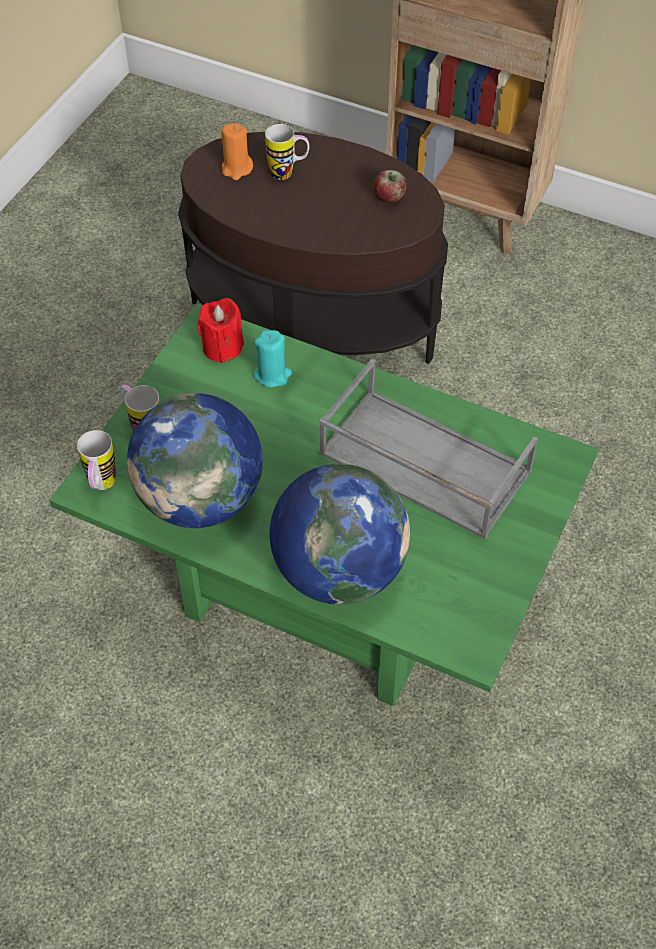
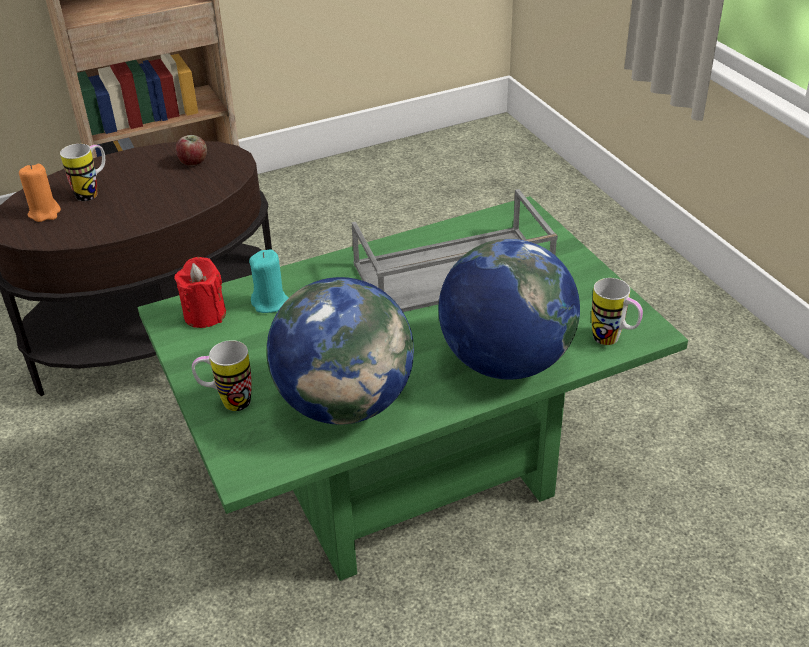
camera: 50 degrees left, 15 degrees down
mug [77,430,116,490] -> mug moved to [592,278,643,345]

